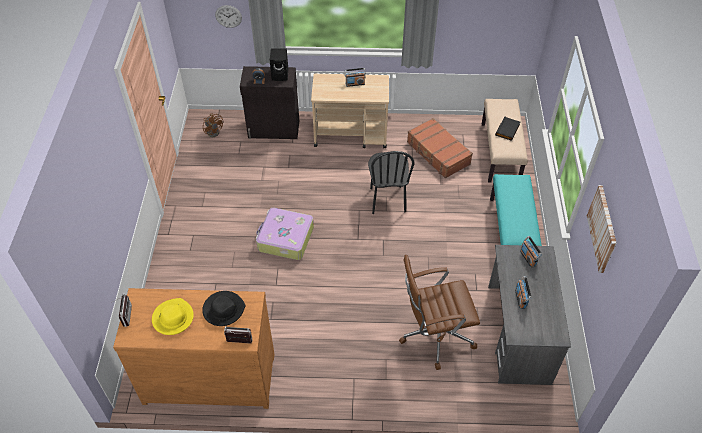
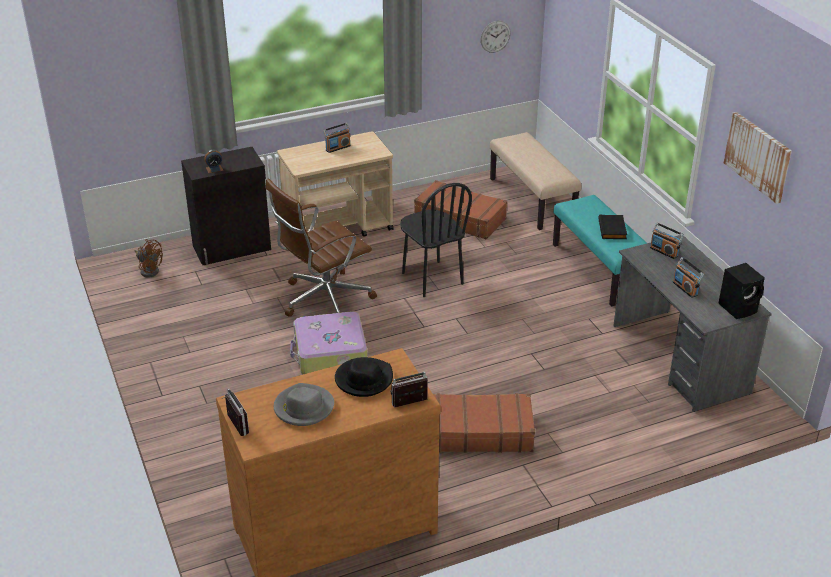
camera: 25 degrees left, 15 degrees down
yellow hat [152,298,194,335] -> grey hat [274,383,334,426]
wall clock [215,5,242,28] -> wall clock moved to [480,21,511,53]
black speaker [270,49,288,81] -> black speaker moved to [718,263,765,319]
brown office chair [399,255,480,370] -> brown office chair moved to [266,178,377,317]
black book [495,117,520,141] -> black book moved to [598,214,627,239]
none -> brown suitcase [433,393,535,453]

